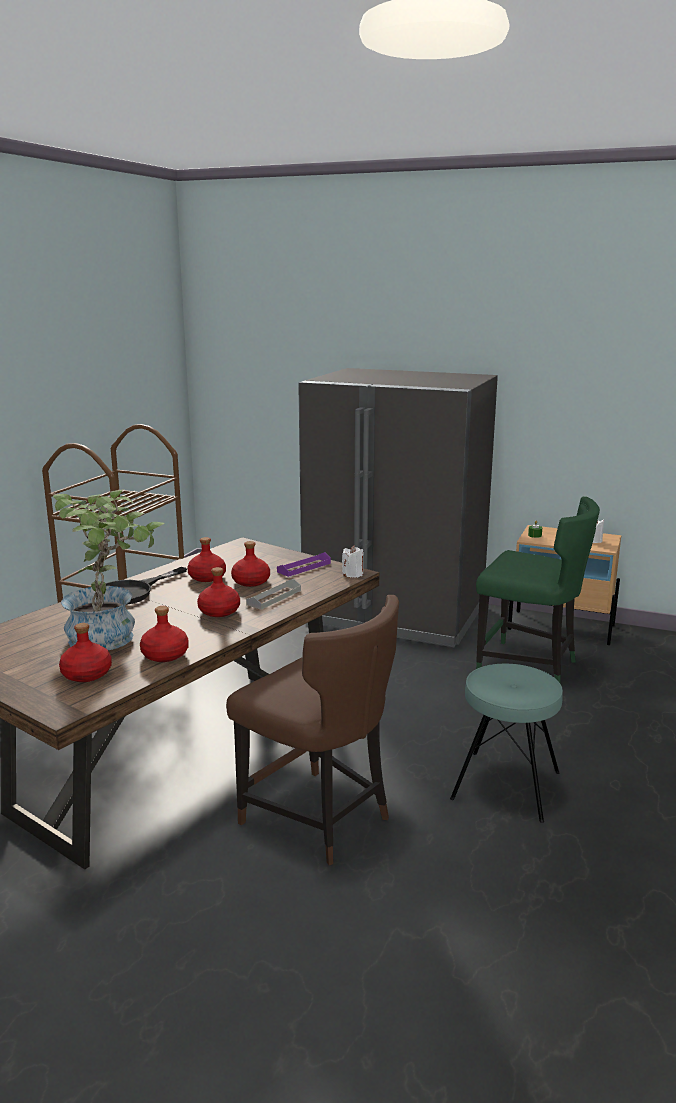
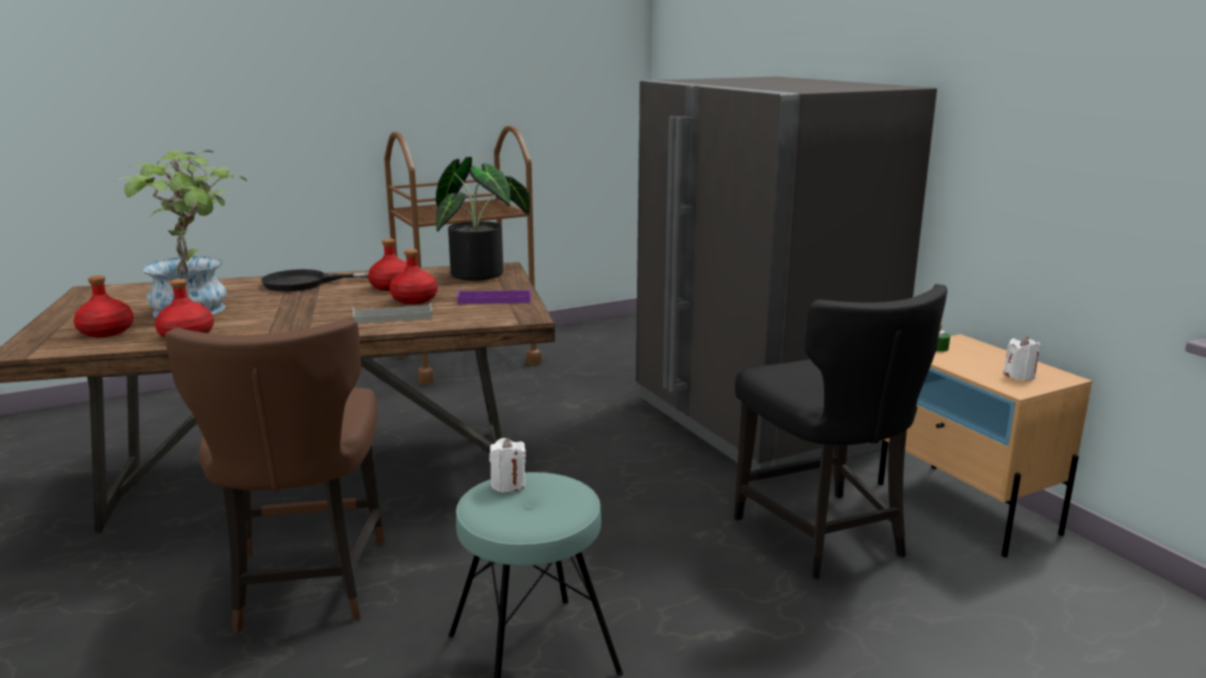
camera: 40 degrees right, 0 degrees up
red bottle [197,567,240,617] -> none
white candle [342,545,363,578] -> white candle moved to [489,438,526,492]
green chair [476,497,600,684] -> black chair [734,284,948,579]
none -> potted plant [436,157,530,281]

